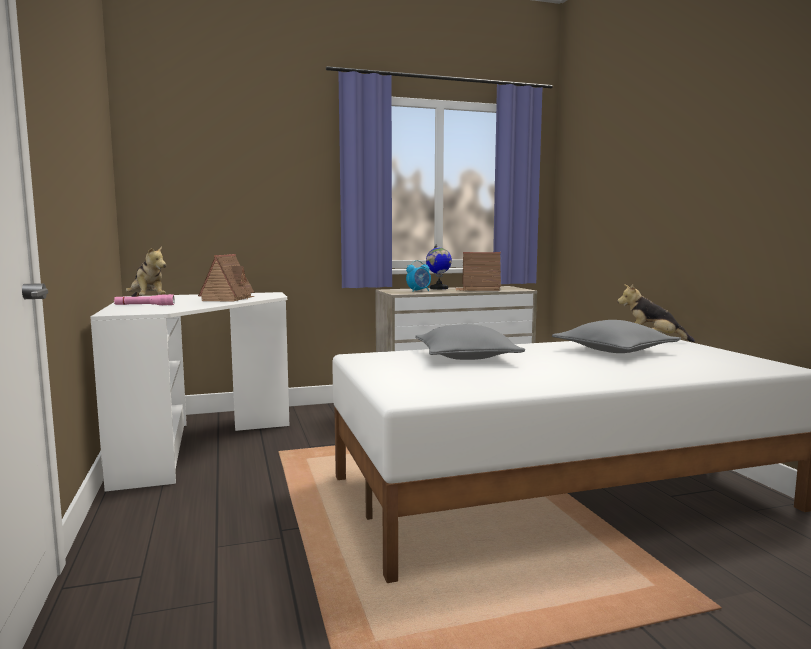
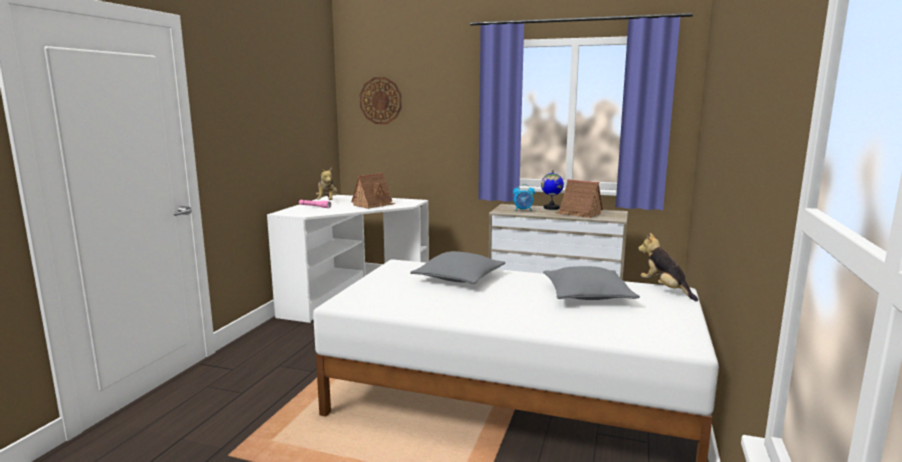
camera: 35 degrees right, 5 degrees up
none -> wall clock [360,77,402,124]

